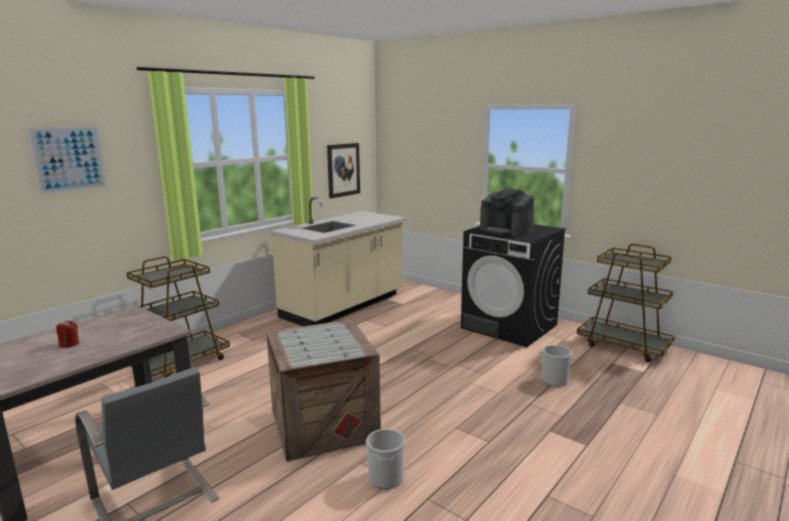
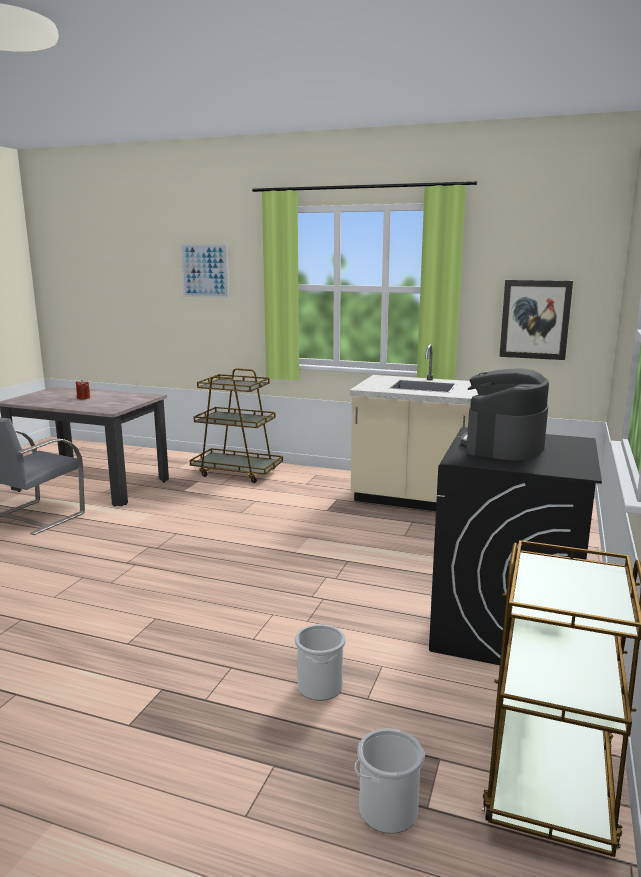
camera: 70 degrees right, 0 degrees up
crate [266,319,381,462] -> none
bucket [366,429,405,489] -> bucket moved to [355,728,425,834]

